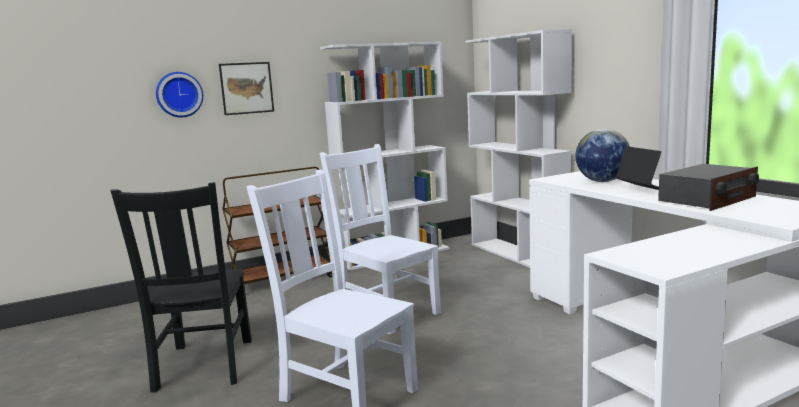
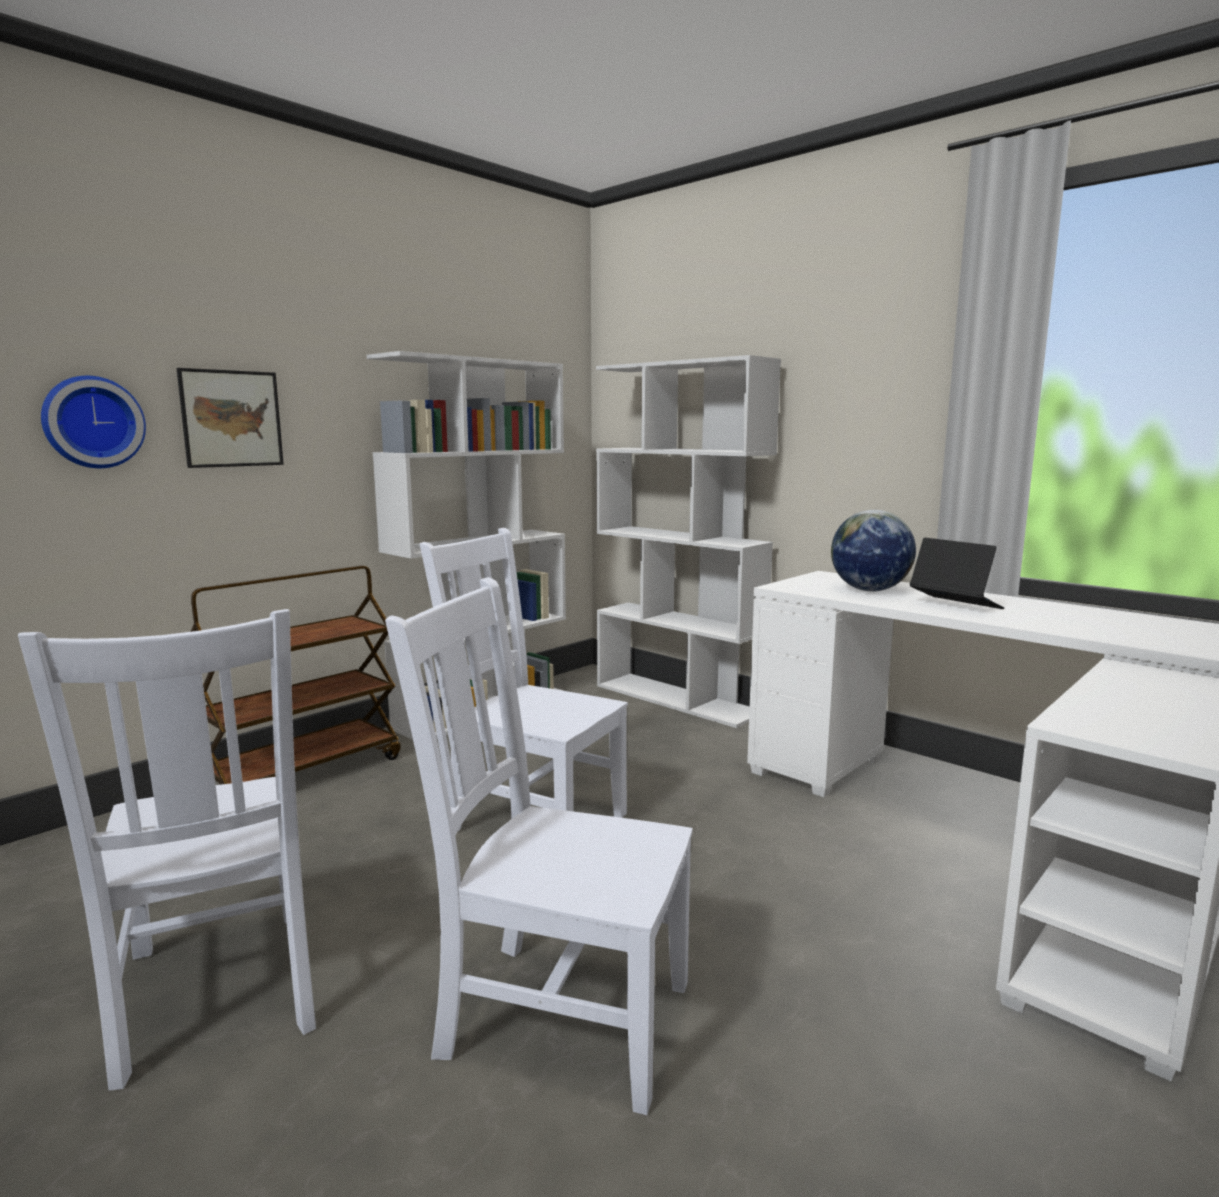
camera: 20 degrees left, 0 degrees up
black chair [111,182,252,393] -> white chair [18,609,316,1091]
radio [658,164,759,211] -> none

